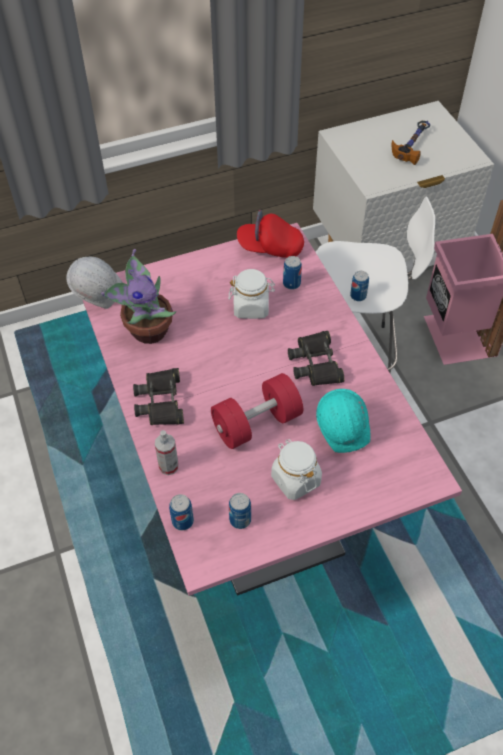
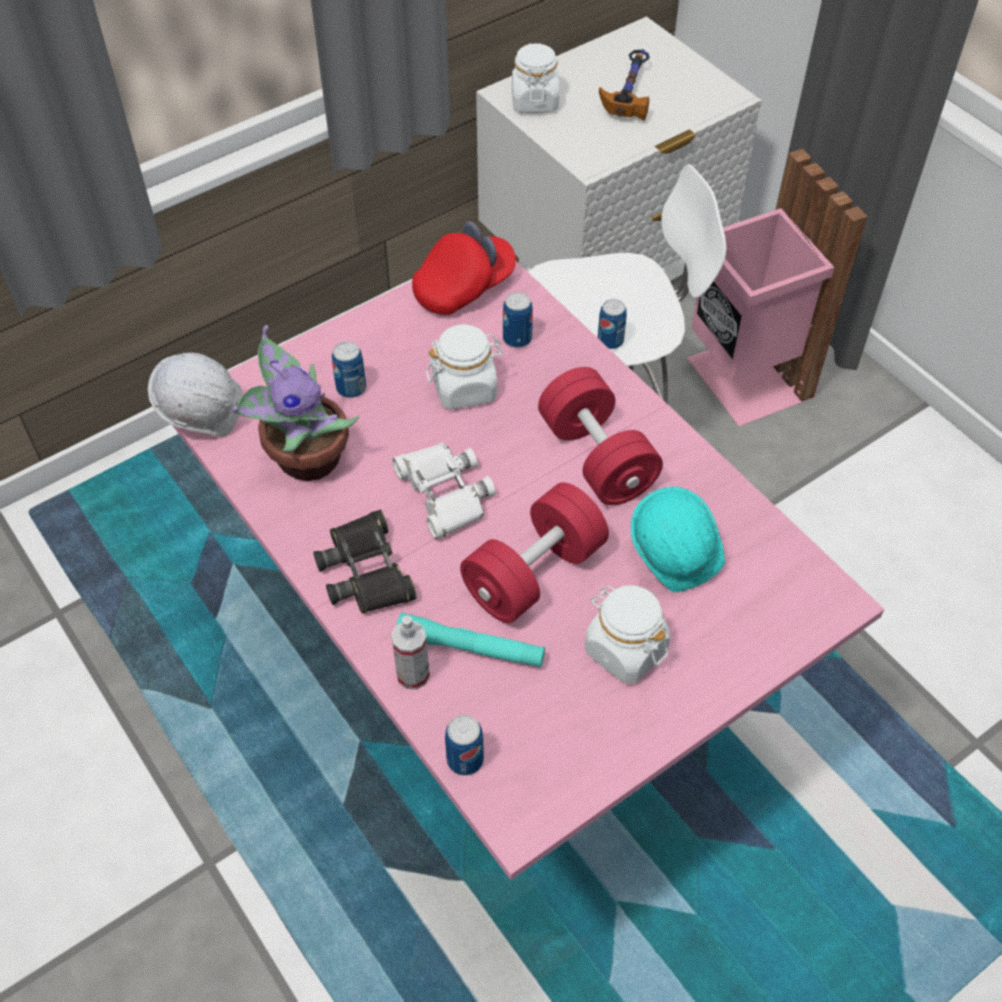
camera: 15 degrees left, 0 degrees up
can [229,493,251,529] -> can moved to [332,341,366,398]
red cap [237,210,304,258] -> red cap turned 150 degrees clockwise [412,221,516,315]
black binoculars [288,331,345,386] -> red dumbbell [538,367,663,505]
none -> white binoculars [392,443,496,540]
none -> turquoise flashlight [396,613,545,668]
none -> white jar [512,43,559,113]

